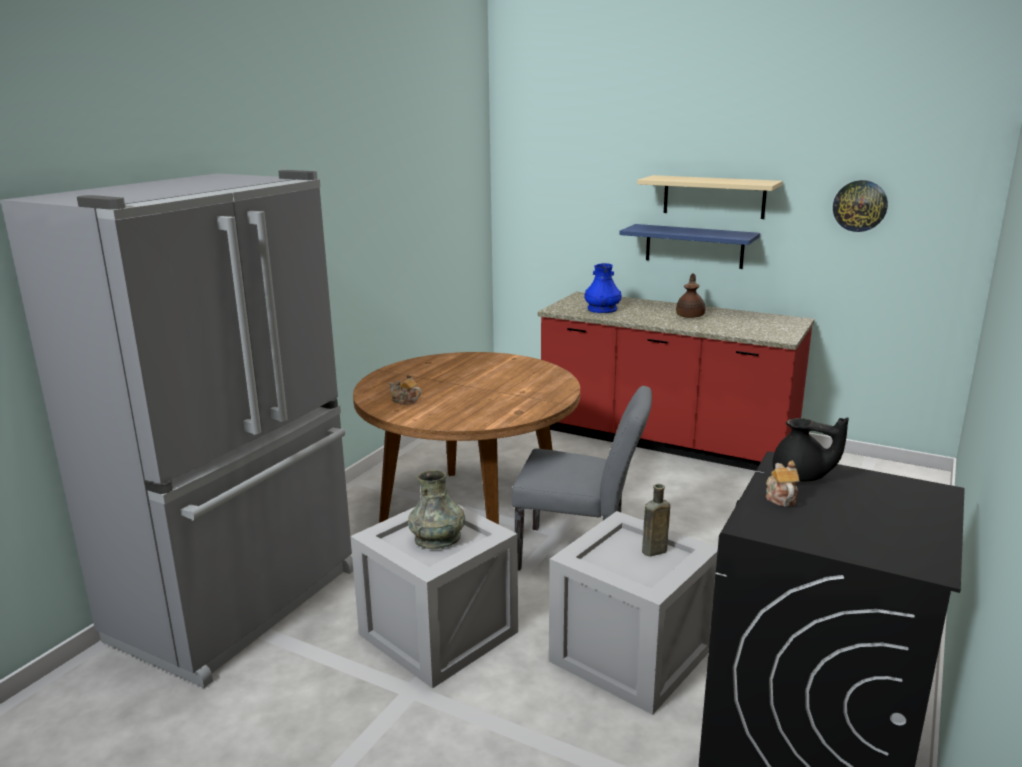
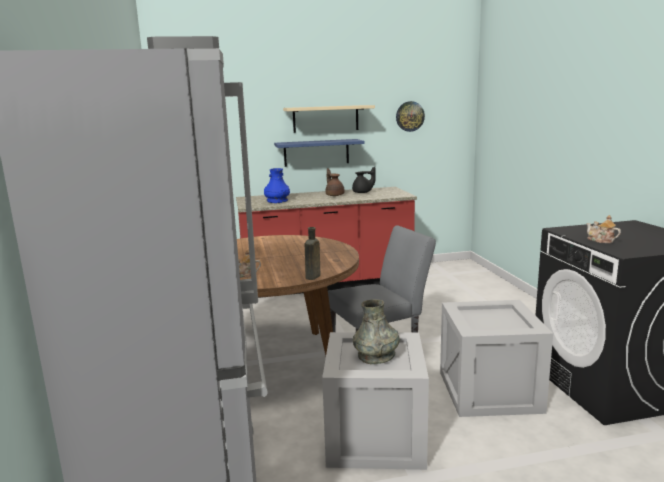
camera: 40 degrees left, 5 degrees down
brown bottle [642,484,670,556] -> brown bottle moved to [305,227,320,280]
black teapot [772,417,849,481] -> black teapot moved to [352,167,376,193]

